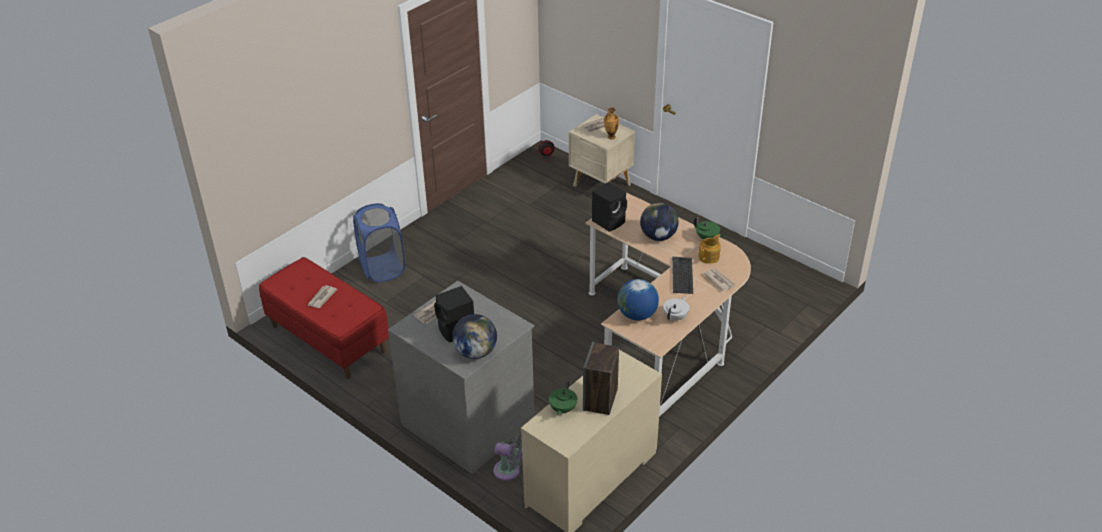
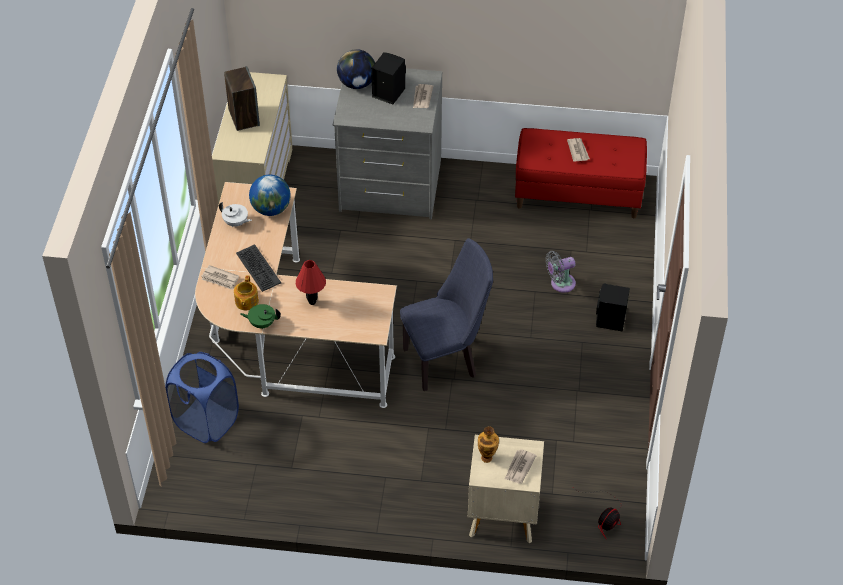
camera: 145 degrees right, 10 degrees up
blue laundry basket [353,203,405,282] -> blue laundry basket moved to [165,352,239,443]
grey fan [494,434,522,481] -> grey fan moved to [546,251,576,293]
green teapot [549,380,577,415] -> none
black speaker [592,182,627,232] -> black speaker moved to [596,283,630,332]
globe [640,203,679,241] -> red table lamp [296,260,326,305]
white teapot [663,296,690,321] -> white teapot turned 60 degrees counterclockwise [219,202,252,227]
none -> blue chair [400,238,493,391]

